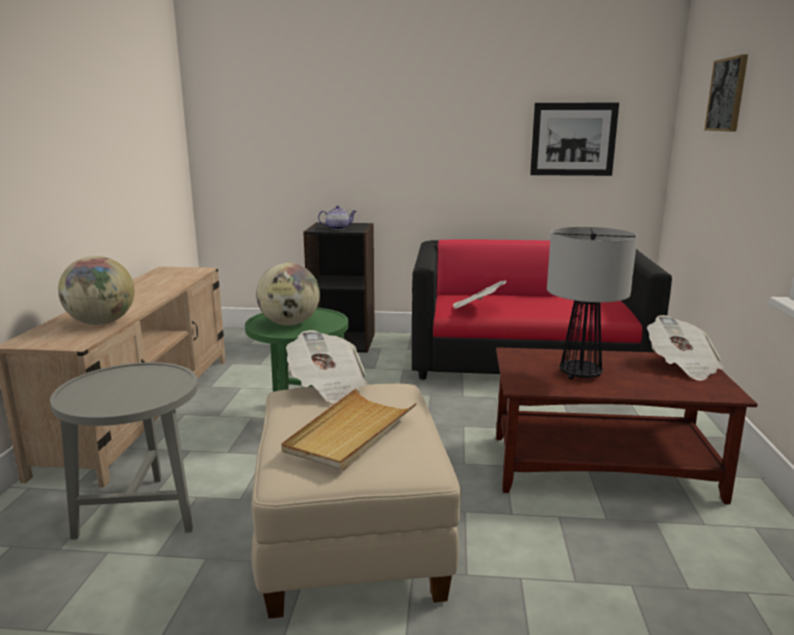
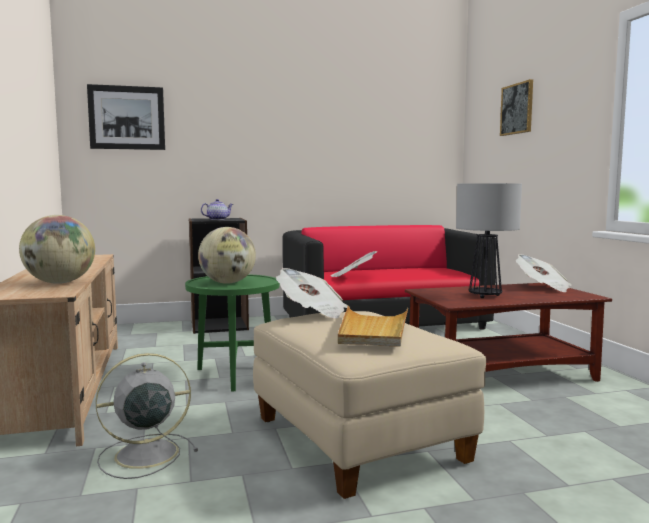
camera: 20 degrees left, 10 degrees down
grey side table [50,362,198,540] -> grey fan [95,353,198,479]
picture [530,103,619,176] -> picture moved to [87,84,165,150]

